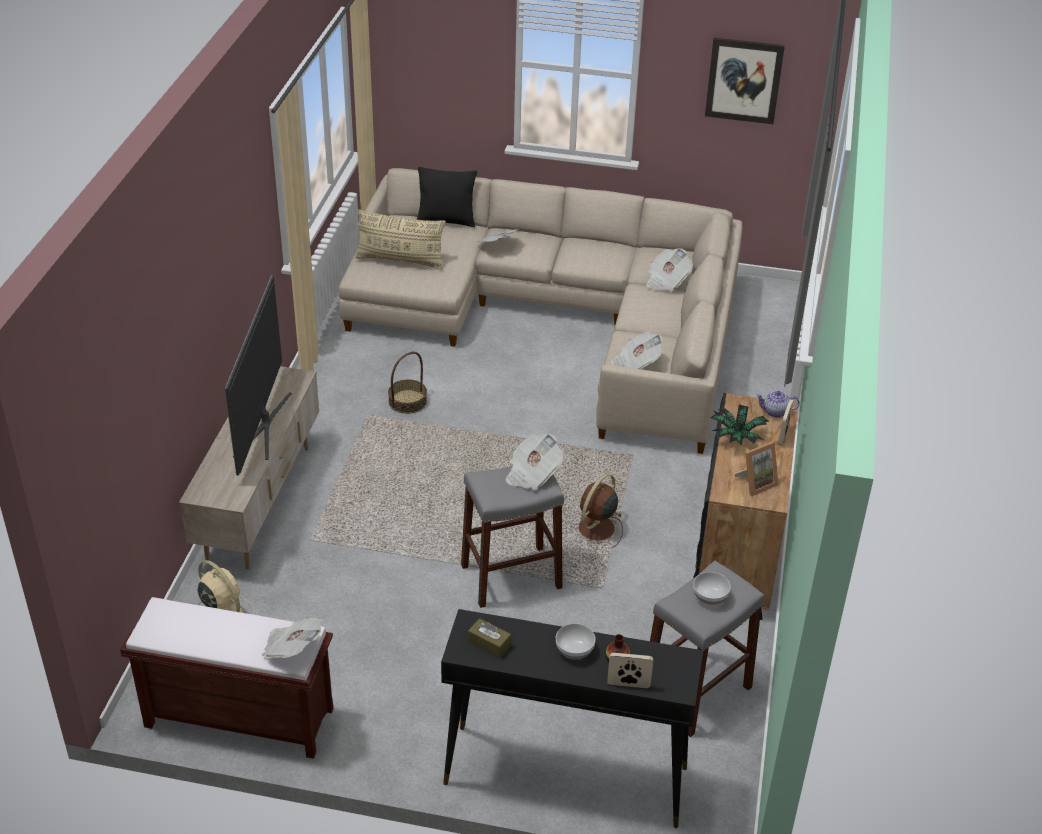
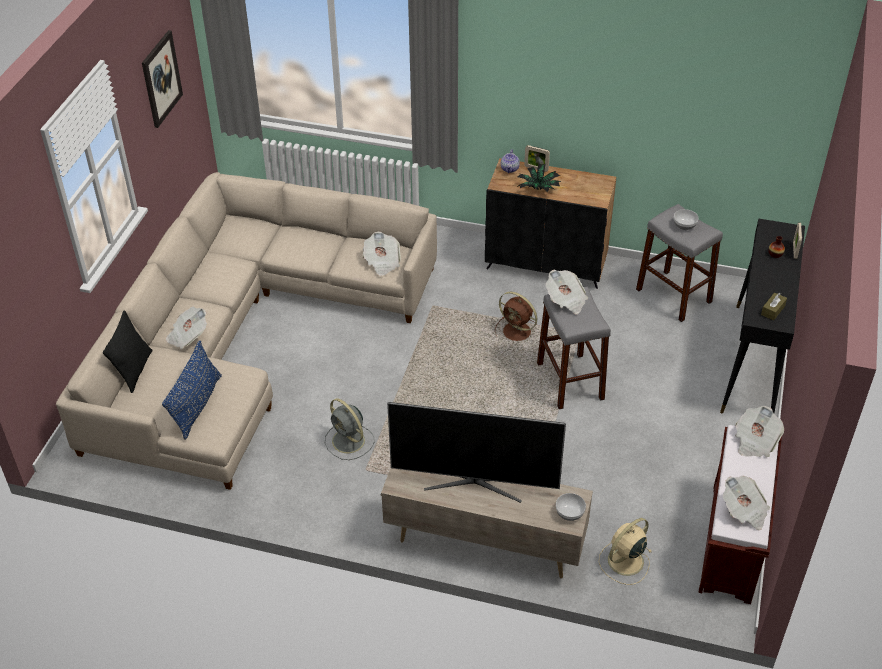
camera: 85 degrees left, 5 degrees up
beige pillow [355,210,446,270] -> blue pillow [162,340,222,440]
basket [388,352,427,414] -> grey fan [325,398,374,460]
bowl [556,624,596,660] -> bowl moved to [556,493,586,521]
newspaper [646,248,693,292] -> newspaper moved to [723,476,770,530]
picture frame [735,441,779,496] -> none

